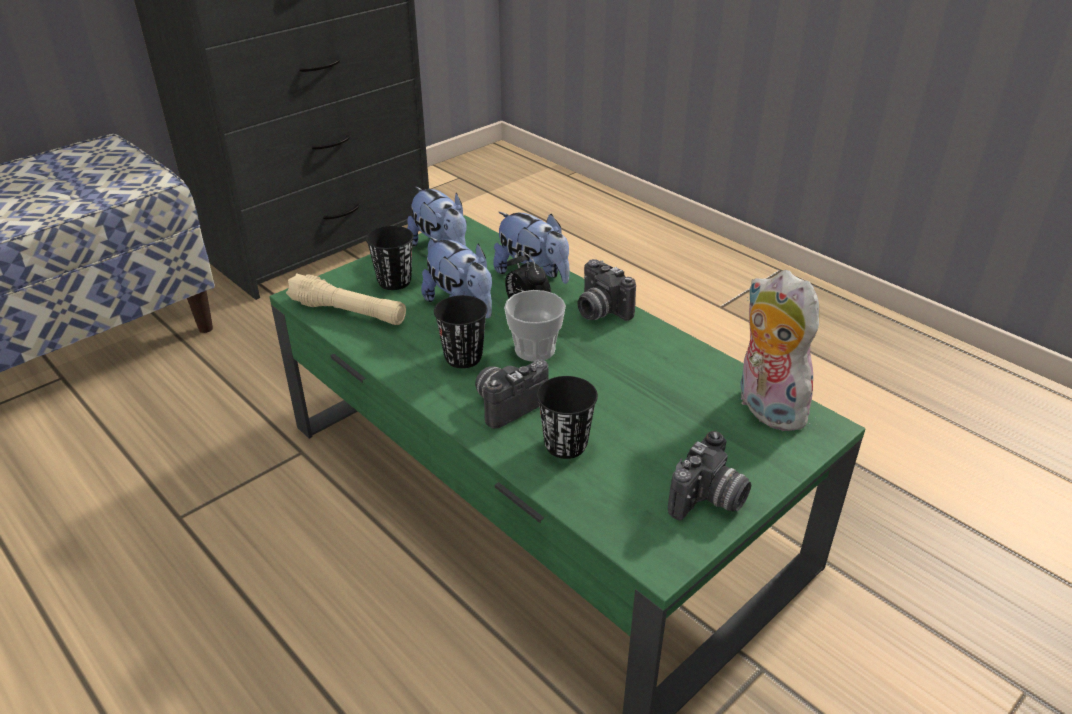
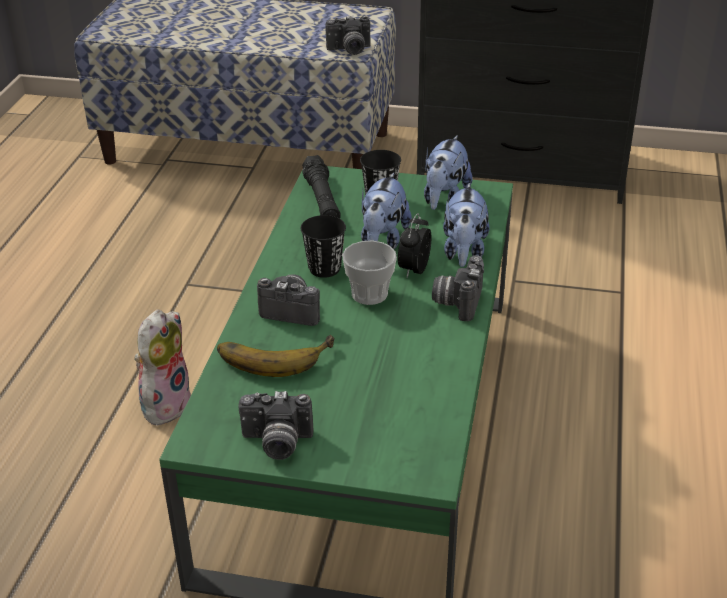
camera: 55 degrees right, 0 degrees up
beige flashlight [286,274,406,325] -> black flashlight [302,155,341,219]
black cup [537,376,598,459] -> banana [217,335,334,377]
plush toy [738,270,819,431] -> plush toy moved to [134,309,191,425]
none -> camera [325,15,370,55]

